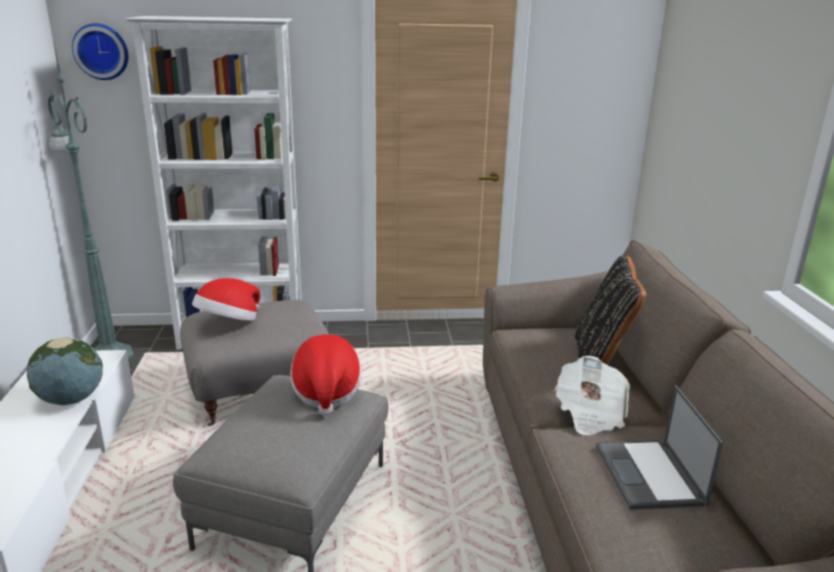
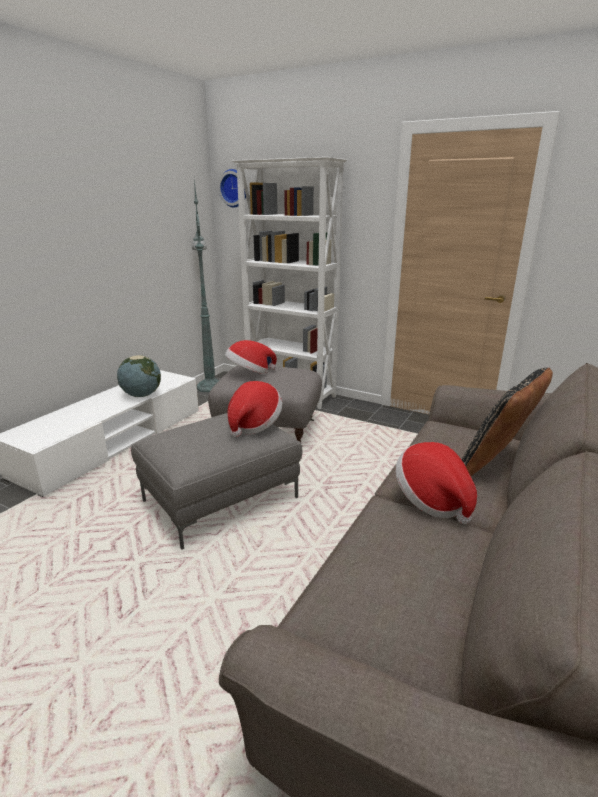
camera: 35 degrees right, 0 degrees up
newspaper [554,356,630,435] -> hat [395,442,477,524]
laptop [596,385,723,510] -> none

